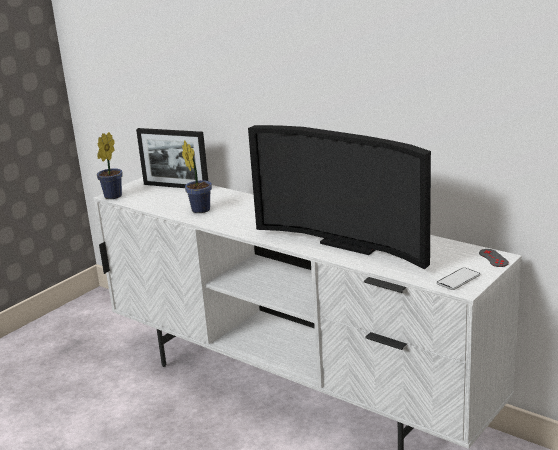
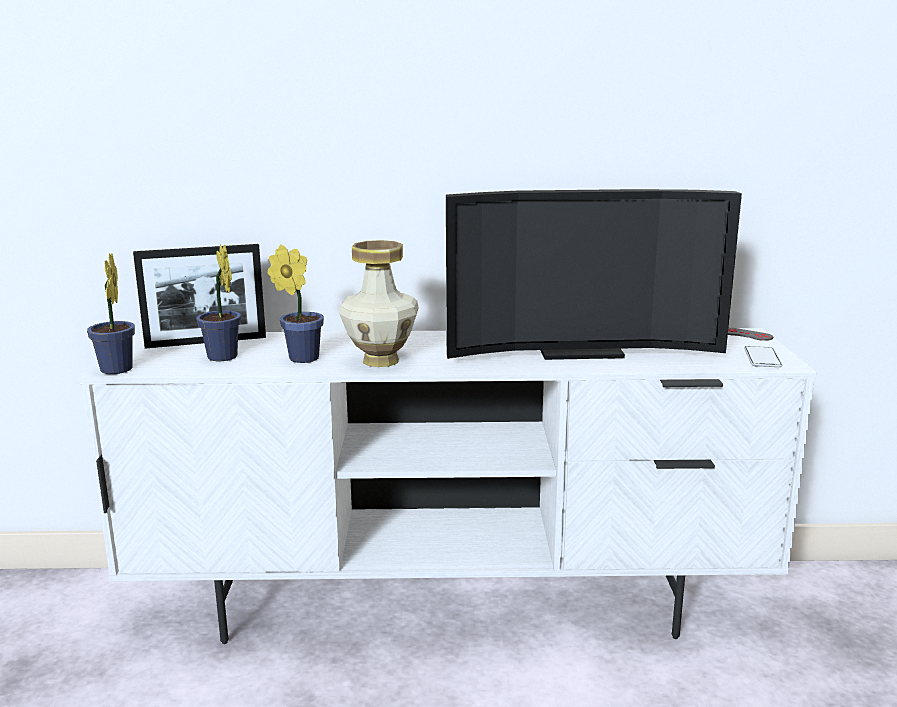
camera: 40 degrees left, 5 degrees down
none -> potted plant [197,244,241,361]
none -> vase [339,240,419,367]

